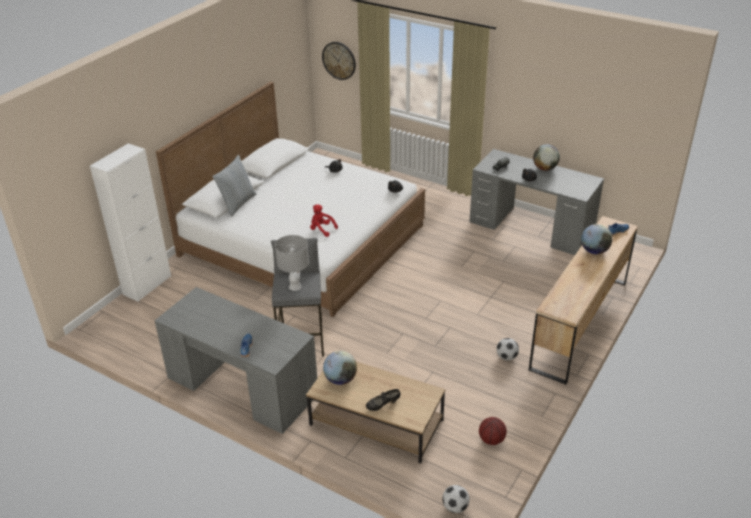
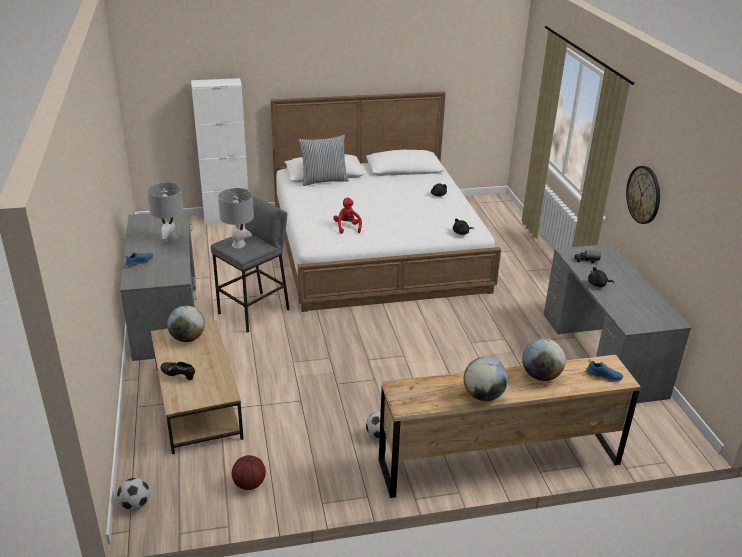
camera: 45 degrees right, 5 degrees down
wall clock [322,42,356,80] -> wall clock moved to [626,166,660,224]
globe [533,144,560,171] -> globe moved to [464,357,508,401]
none -> grey table lamp [147,183,184,242]

